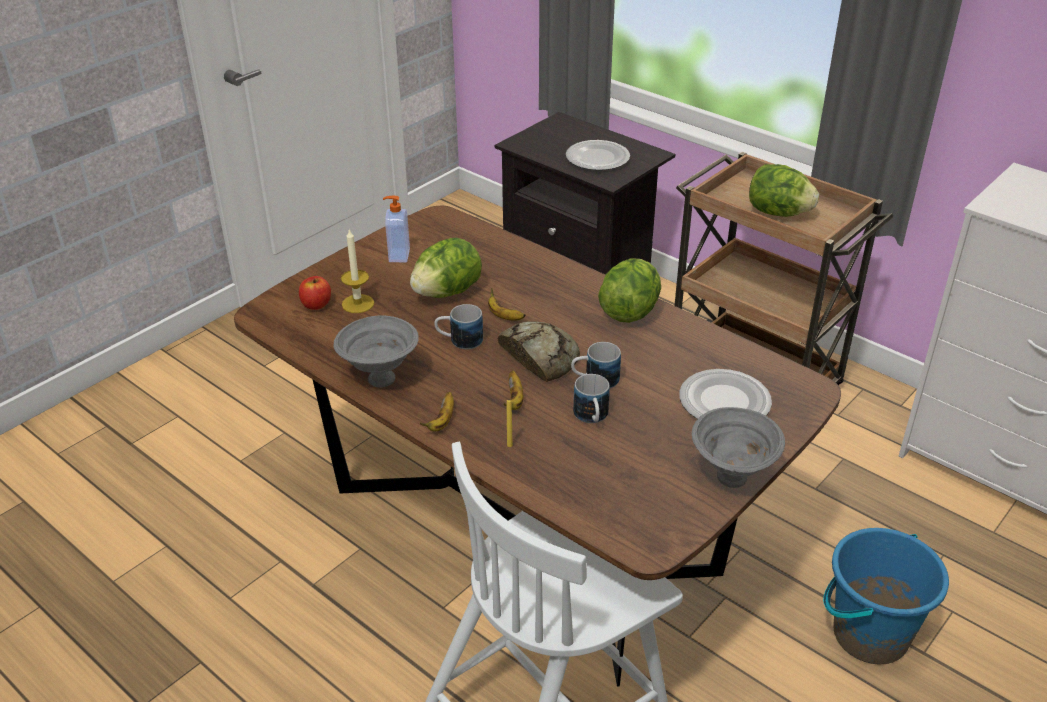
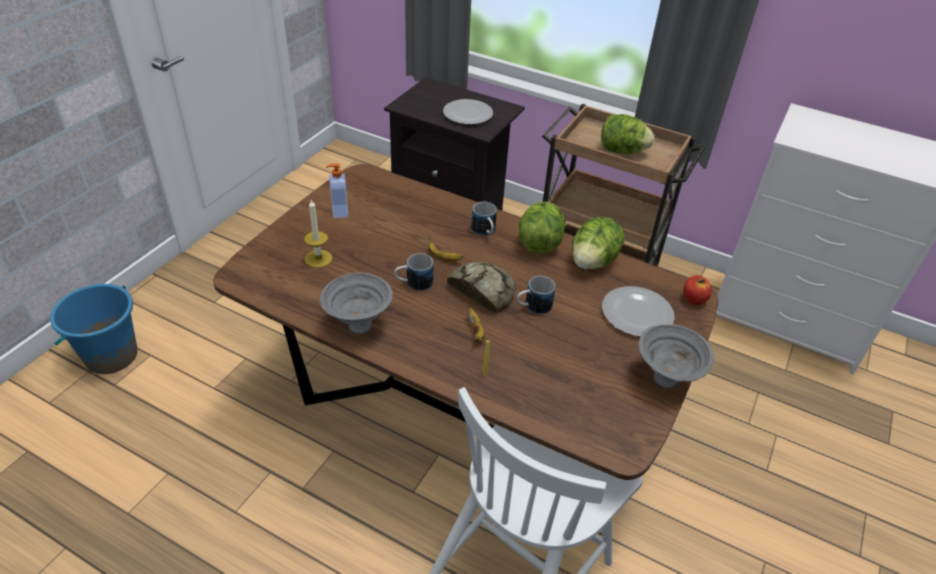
camera: 15 degrees left, 5 degrees up
apple [299,276,331,310] -> apple moved to [683,275,712,305]
lettuce [410,238,482,298] -> lettuce moved to [572,217,625,269]
banana [420,392,454,431] -> none
mug [573,374,610,423] -> mug moved to [471,202,497,236]
blue bucket [823,528,949,664] -> blue bucket moved to [50,284,138,374]

